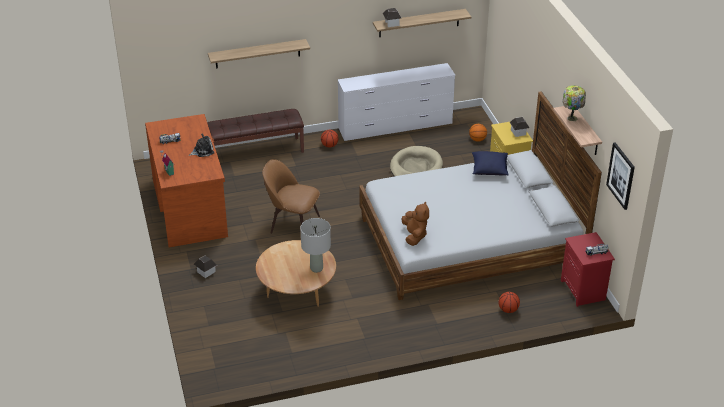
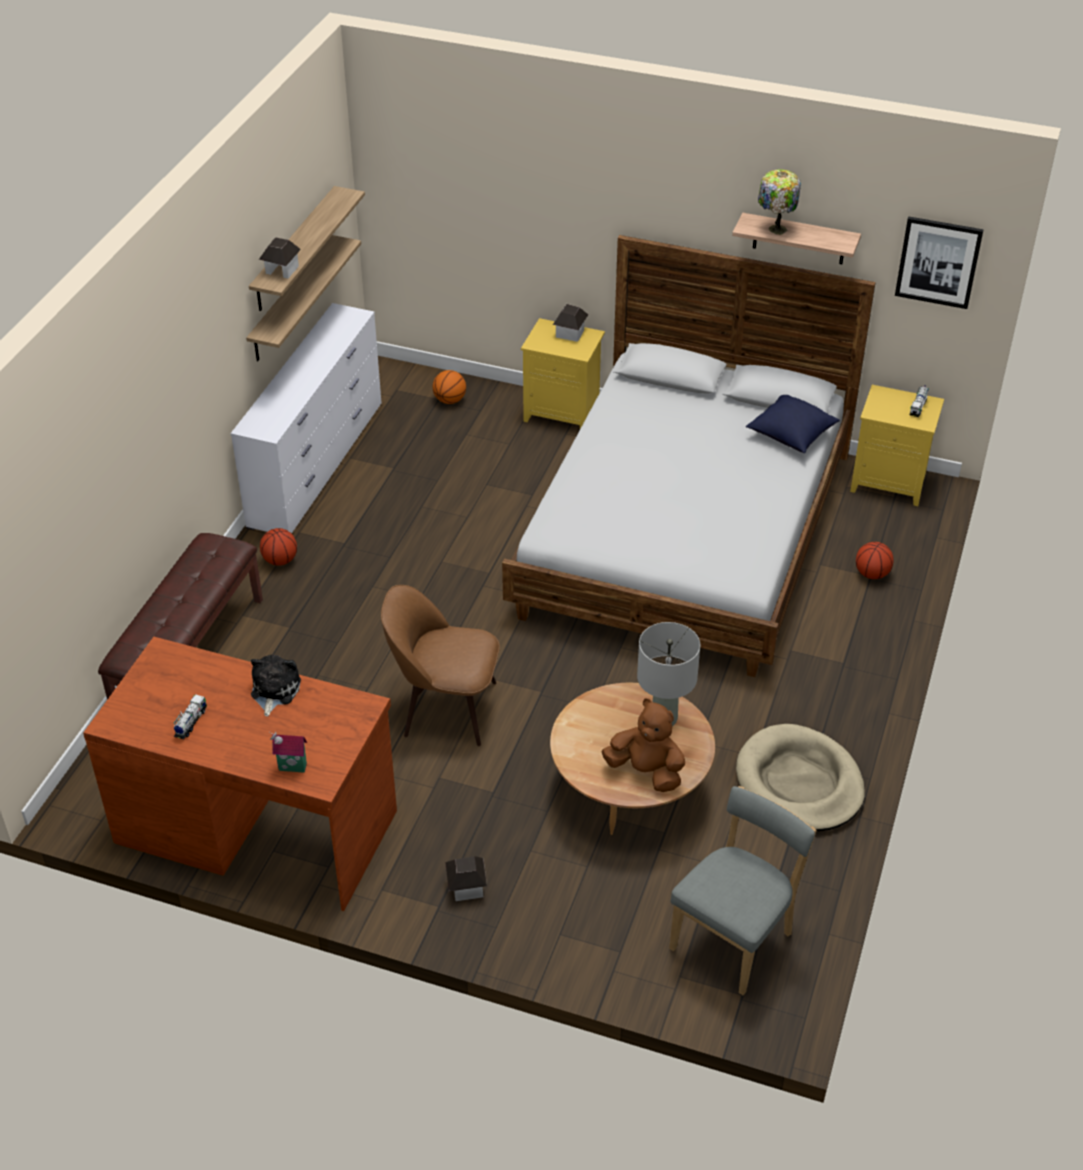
camera: 55 degrees left, 5 degrees up
shelf [208,39,310,68] -> shelf moved to [246,235,361,361]
brown chair [262,159,320,234] -> brown chair turned 45 degrees clockwise [381,585,500,746]
beige dog bed [390,146,443,176] -> beige dog bed moved to [736,724,865,831]
brown plush toy [401,202,429,246] -> brown plush toy moved to [601,698,685,792]
blue pillow [472,151,509,176] -> blue pillow moved to [746,395,840,453]
red nightstand [561,232,615,307] -> yellow nightstand [850,385,944,506]
none -> grey chair [669,786,817,995]

